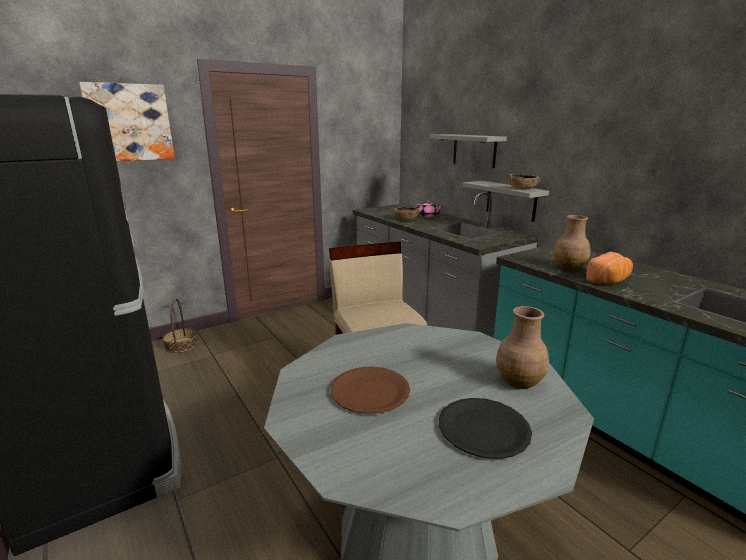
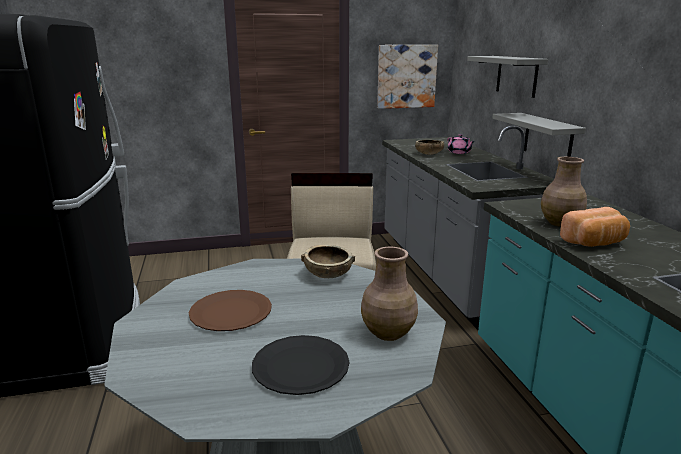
camera: 20 degrees right, 0 degrees up
picture [79,82,175,162] -> picture moved to [377,45,438,109]
basket [162,298,198,353] -> none
brown bowl [507,174,541,189] -> brown bowl moved to [301,245,355,278]

